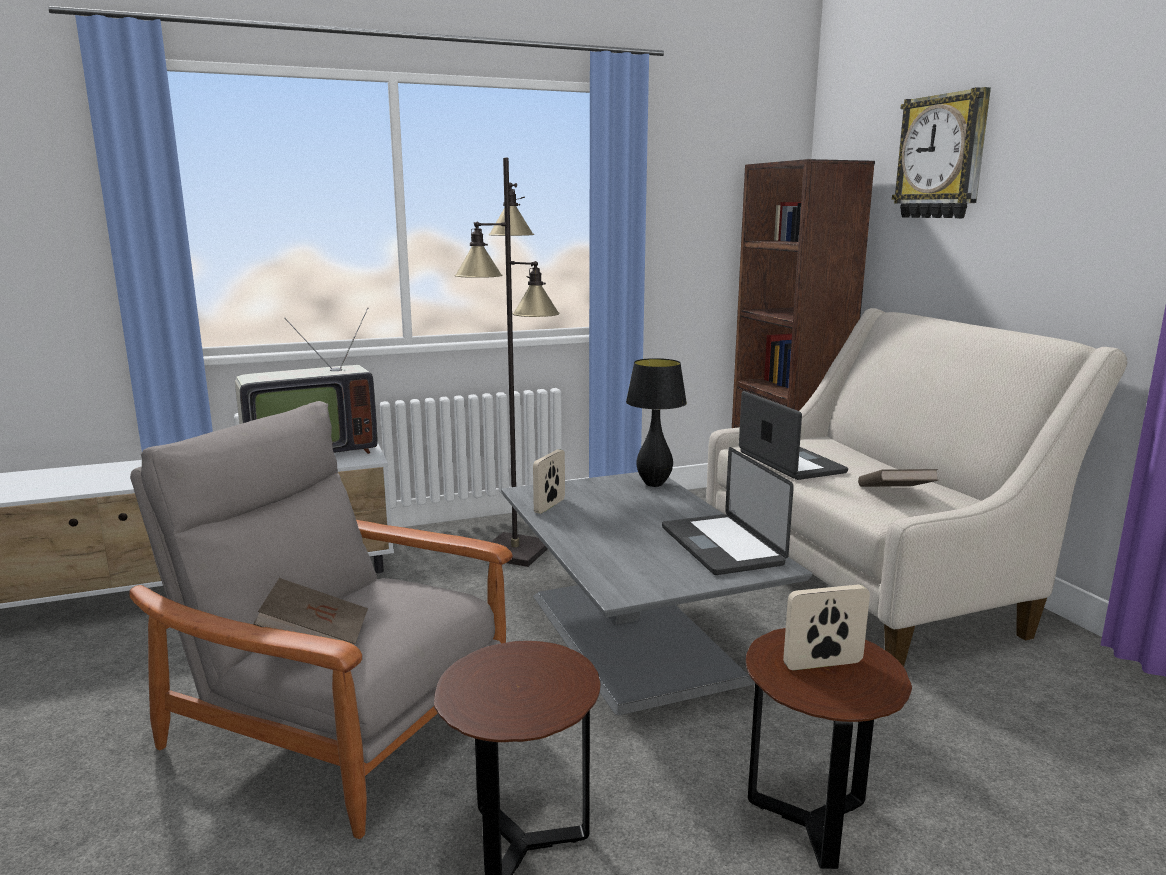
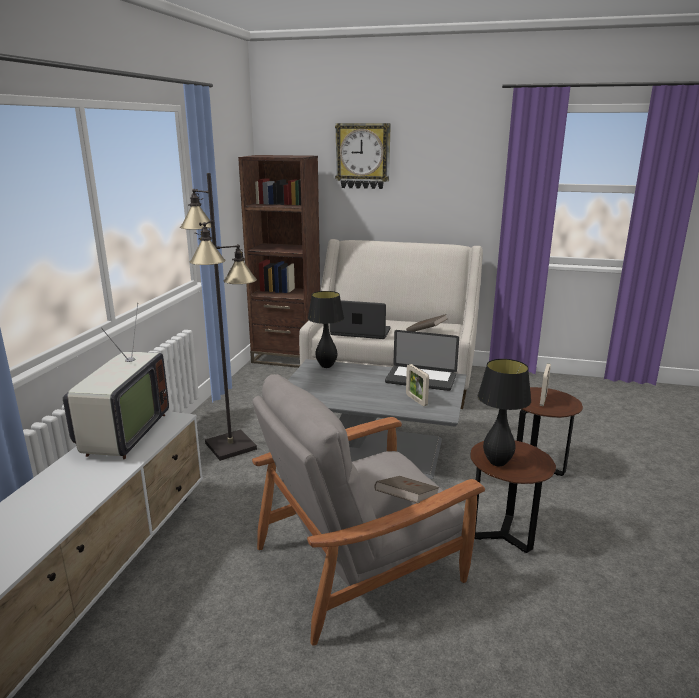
camera: 55 degrees left, 5 degrees up
picture frame [533,449,565,514] -> picture frame moved to [406,364,429,406]
none -> black table lamp [478,359,531,467]

